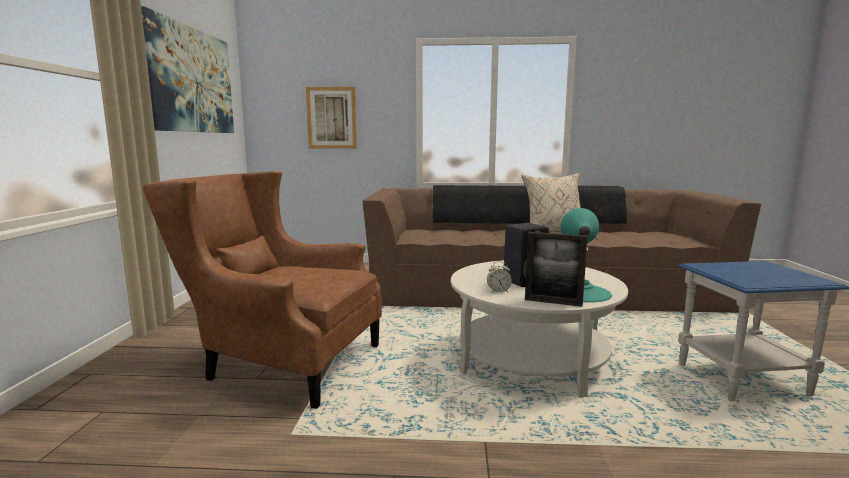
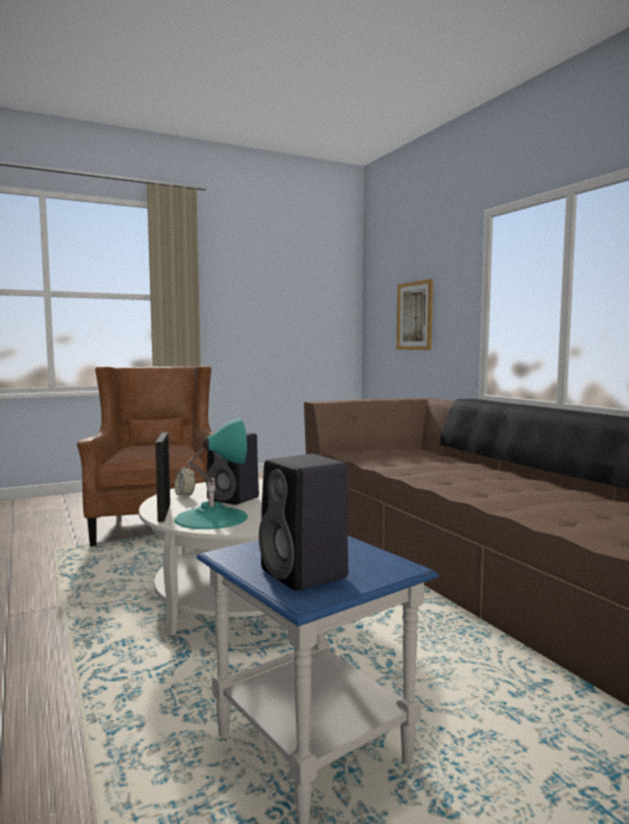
camera: 60 degrees right, 5 degrees down
picture [141,6,234,133] -> none
beige pillow [522,173,581,232] -> none
none -> black speaker [259,454,348,591]

